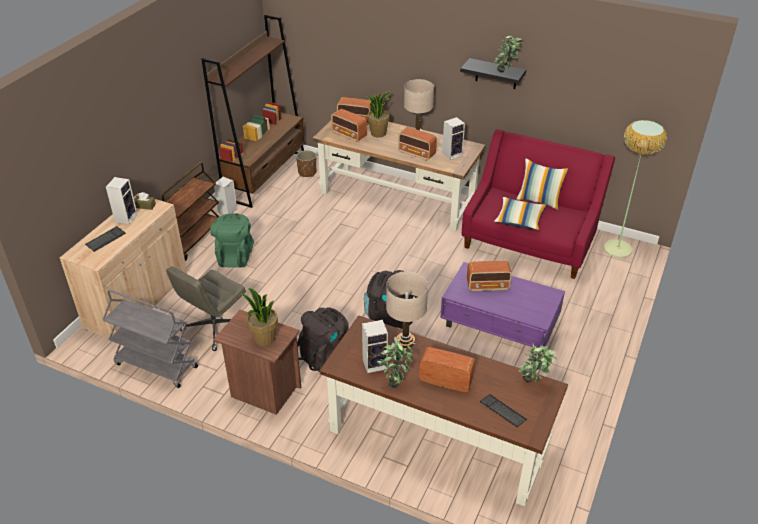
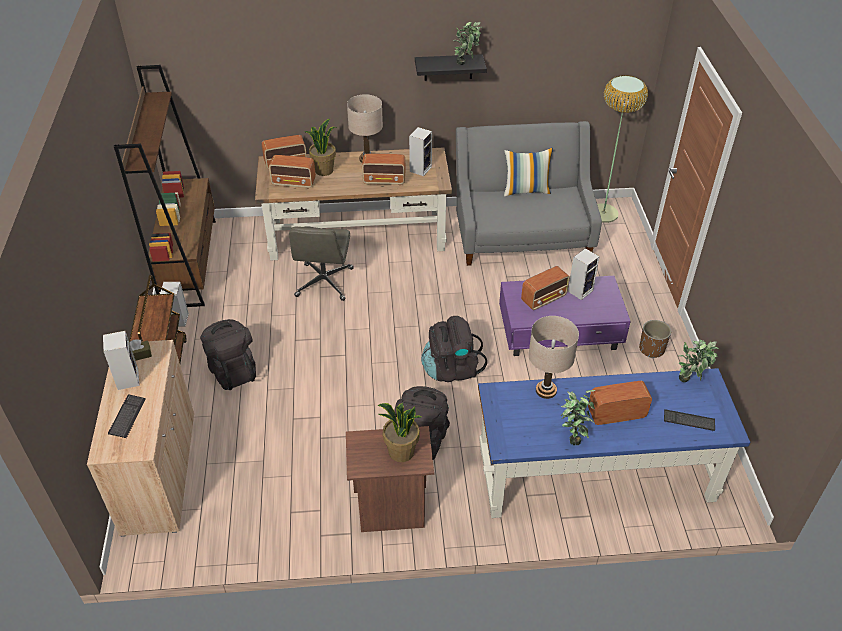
camera: 30 degrees left, 5 degrees up
grey cart [102,290,198,388] -> none
grey office chair [166,266,246,351] -> grey office chair moved to [289,226,354,301]
green backpack [210,213,254,268] -> black backpack [200,319,256,390]
brown planter [296,150,316,177] -> brown planter moved to [639,320,671,358]
brown desk [320,315,568,507] -> blue desk [478,368,751,518]
speaker [362,320,388,373] -> speaker moved to [568,248,600,300]
red sofa [462,129,615,279] -> grey sofa [456,121,602,266]
pillow [494,197,547,230] -> none

